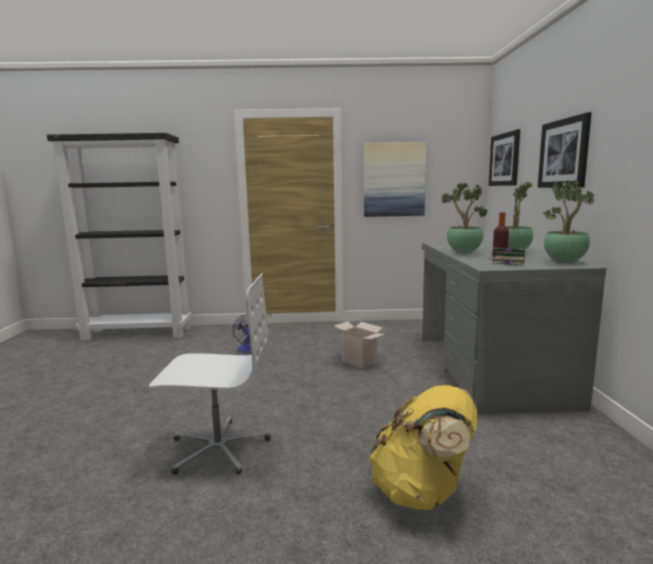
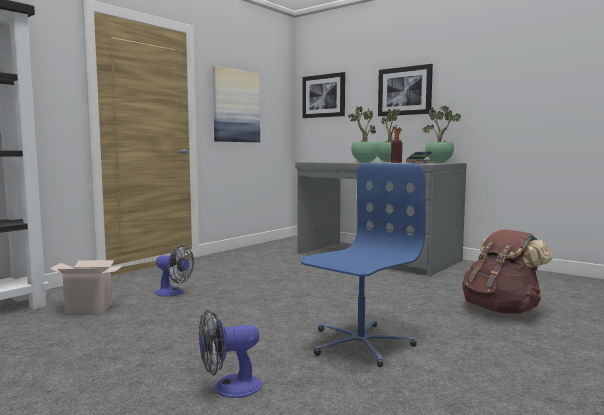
camera: 50 degrees left, 5 degrees down
white office chair [149,273,271,475] -> blue office chair [301,163,426,367]
cardboard box [334,321,385,369] -> cardboard box moved to [50,260,124,313]
yellow backpack [369,385,477,510] -> brown backpack [462,230,553,314]
none -> fan [199,310,262,398]

